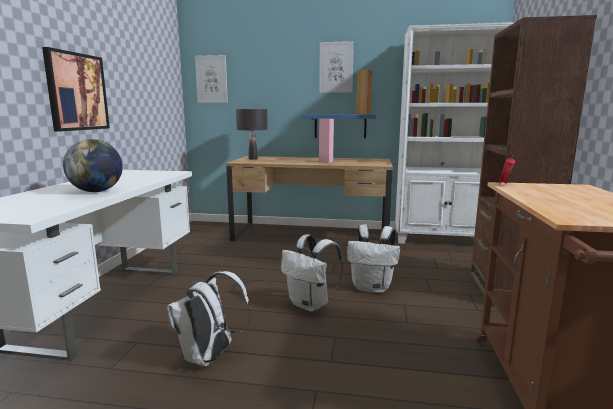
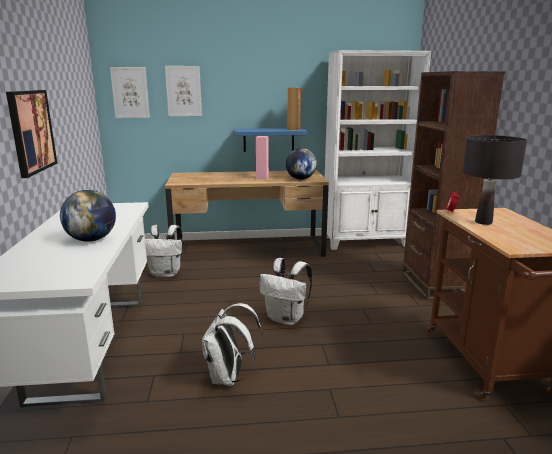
camera: 15 degrees left, 5 degrees up
black table lamp [236,109,268,159] -> black table lamp moved to [462,135,527,225]
picture [319,41,354,93] -> picture moved to [165,66,202,116]
white backpack [347,224,400,293] -> white backpack moved to [145,225,183,277]
none -> globe [286,148,317,180]

